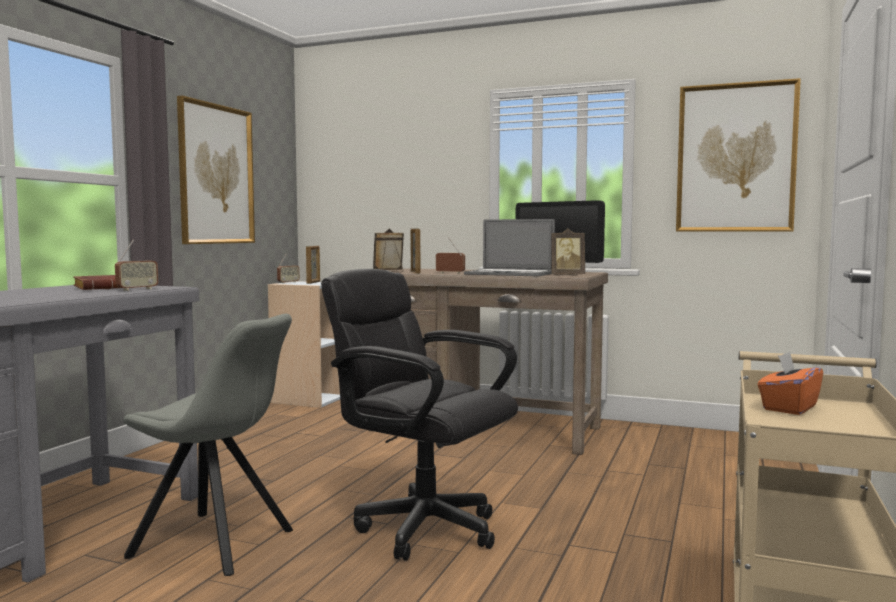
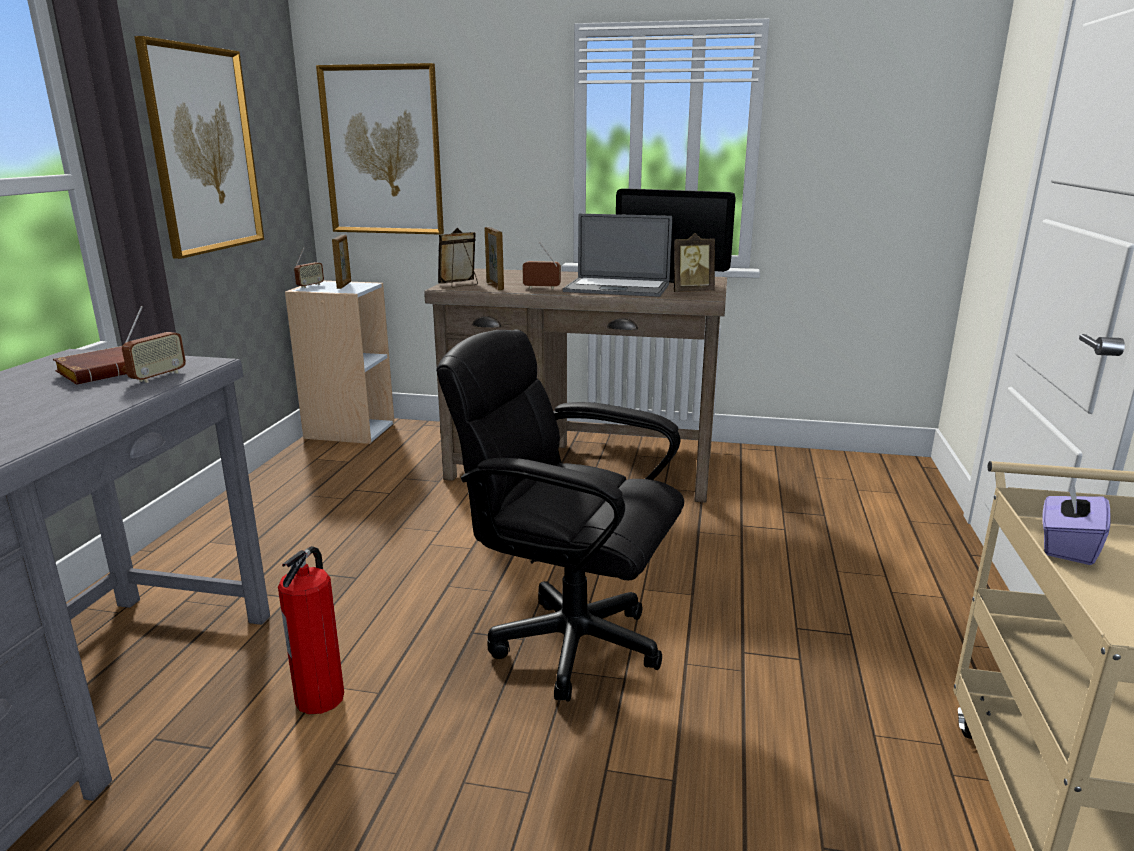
camera: 10 degrees left, 15 degrees up
grey chair [123,314,293,576] -> fire extinguisher [278,546,344,714]
picture [676,78,801,232] -> picture moved to [316,63,444,235]
orange tissue box [758,352,823,415] -> purple tissue box [1042,480,1111,565]

